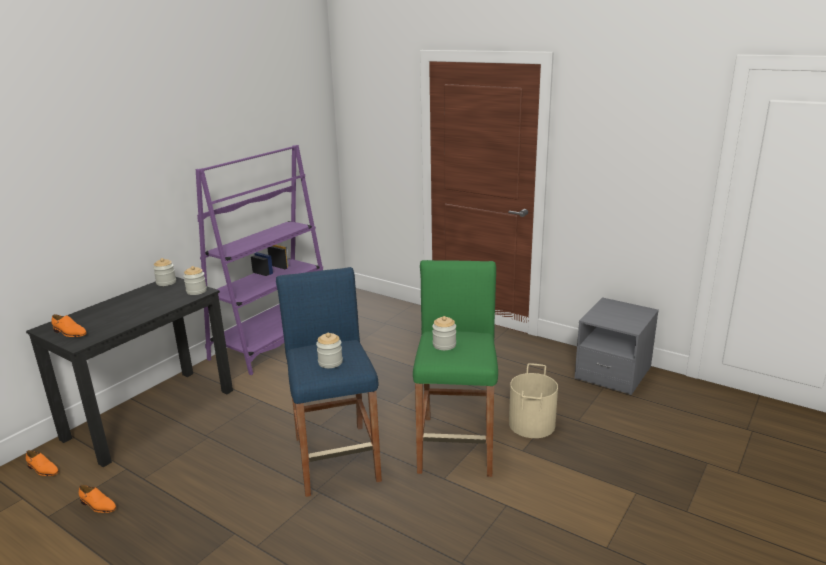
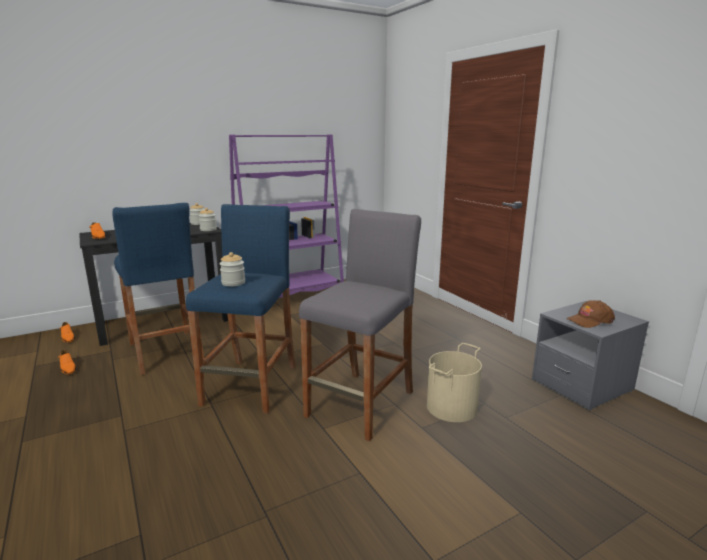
camera: 25 degrees right, 5 degrees down
green stool [413,260,498,477] -> grey stool [299,209,421,442]
jar [432,316,456,350] -> none
none -> blue stool [112,203,204,375]
none -> brown cap [566,300,615,328]

